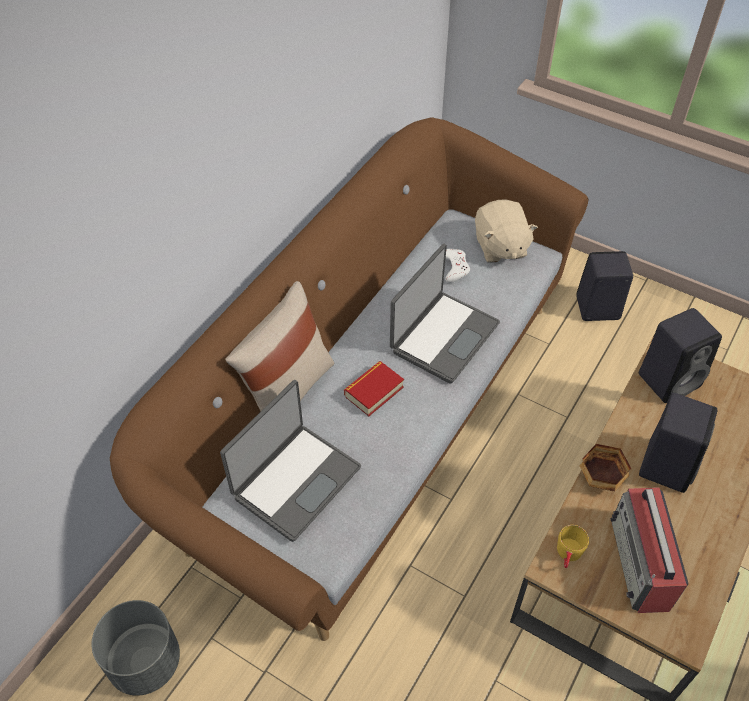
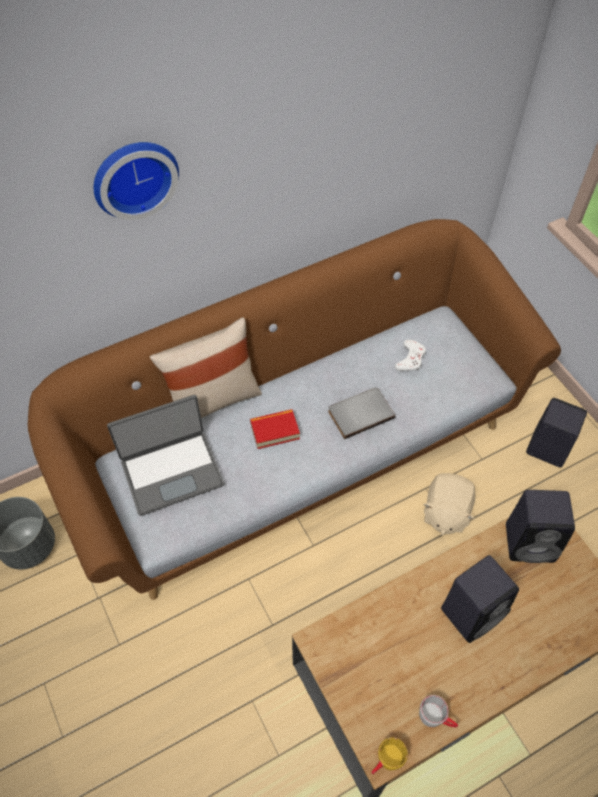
camera: 30 degrees right, 5 degrees up
laptop [390,244,500,384] -> grey book [328,388,395,439]
beige plush toy [475,200,538,263] -> beige plush toy moved to [423,473,476,535]
yellow mug [557,525,589,568] -> yellow mug moved to [371,738,408,774]
bowl [579,444,631,491] -> none
radio [610,487,689,613] -> none
none -> wall clock [94,142,179,220]
none -> grey mug [419,695,458,727]

